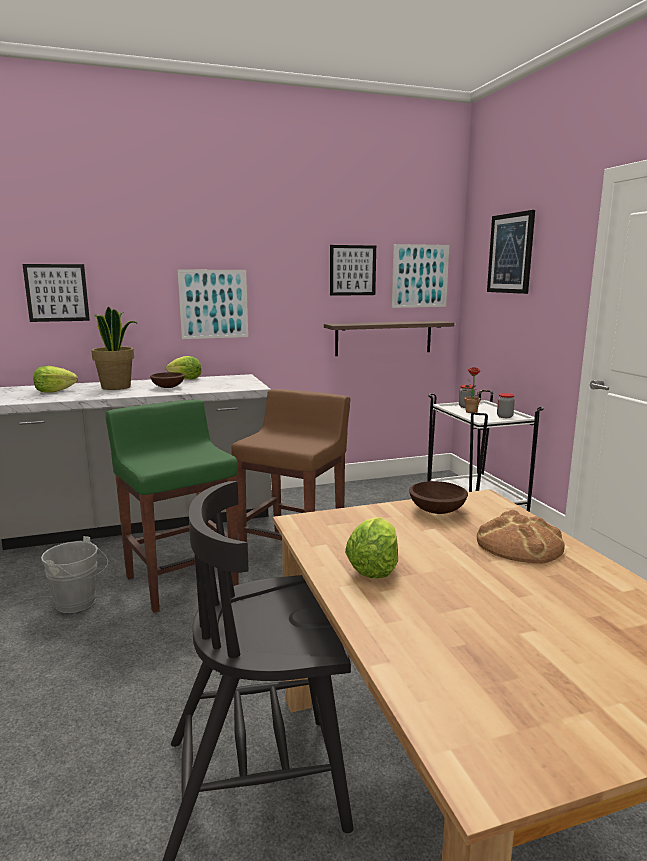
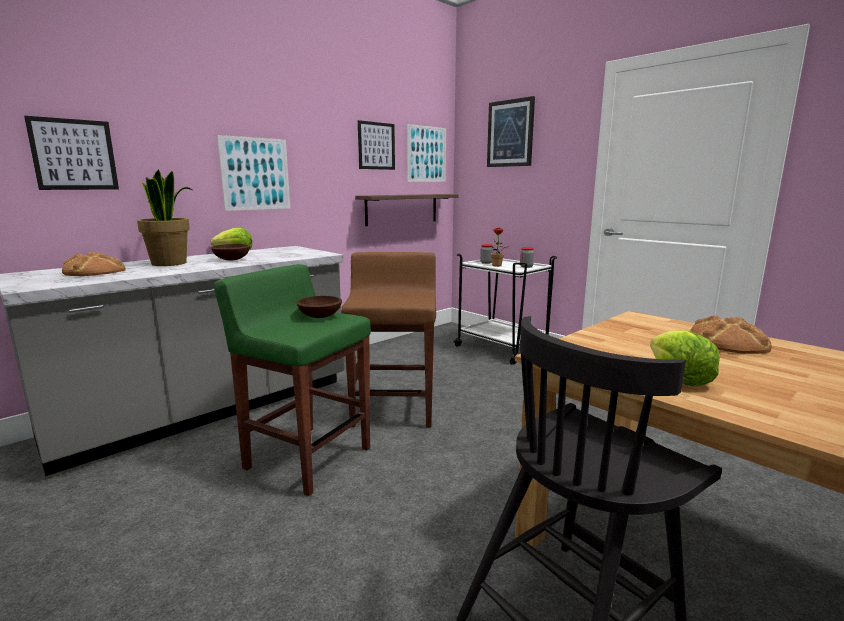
camera: 25 degrees left, 0 degrees up
lettuce [34,366,78,393] -> bread [62,252,126,276]
grey bucket [41,536,108,613] -> none
brown bowl [409,481,468,514] -> brown bowl moved to [297,296,342,318]

